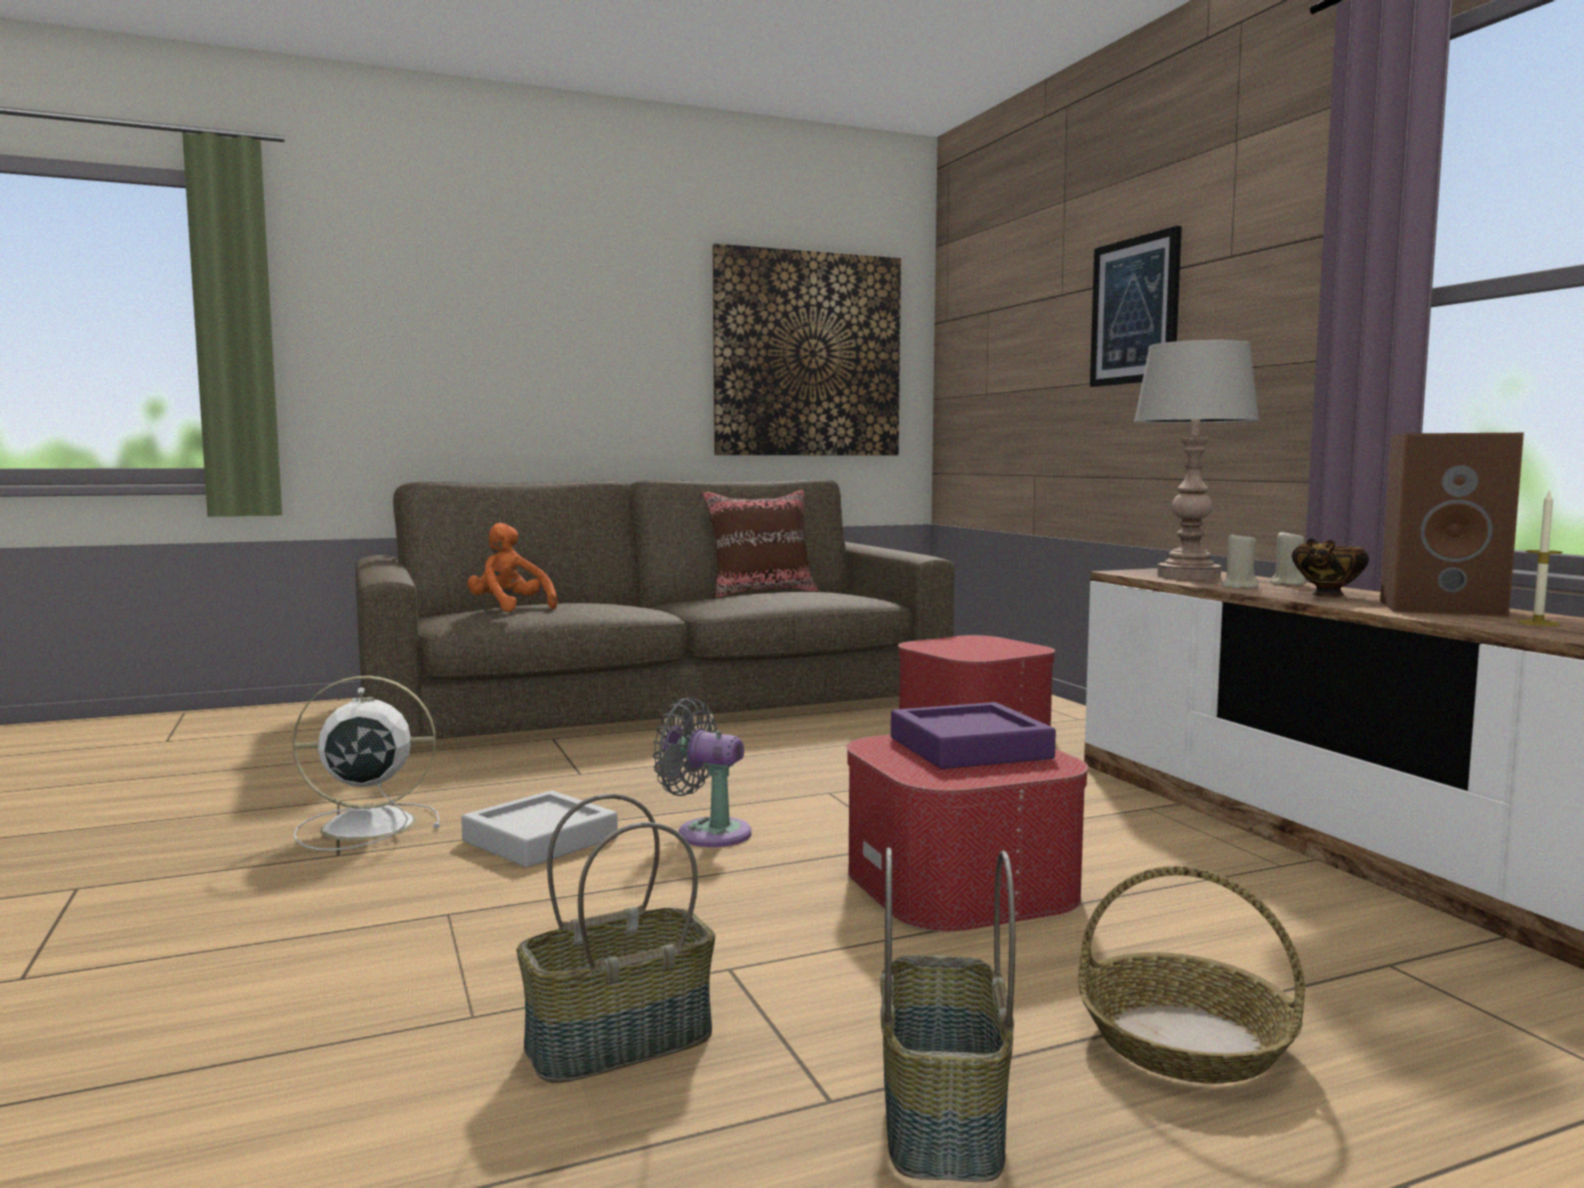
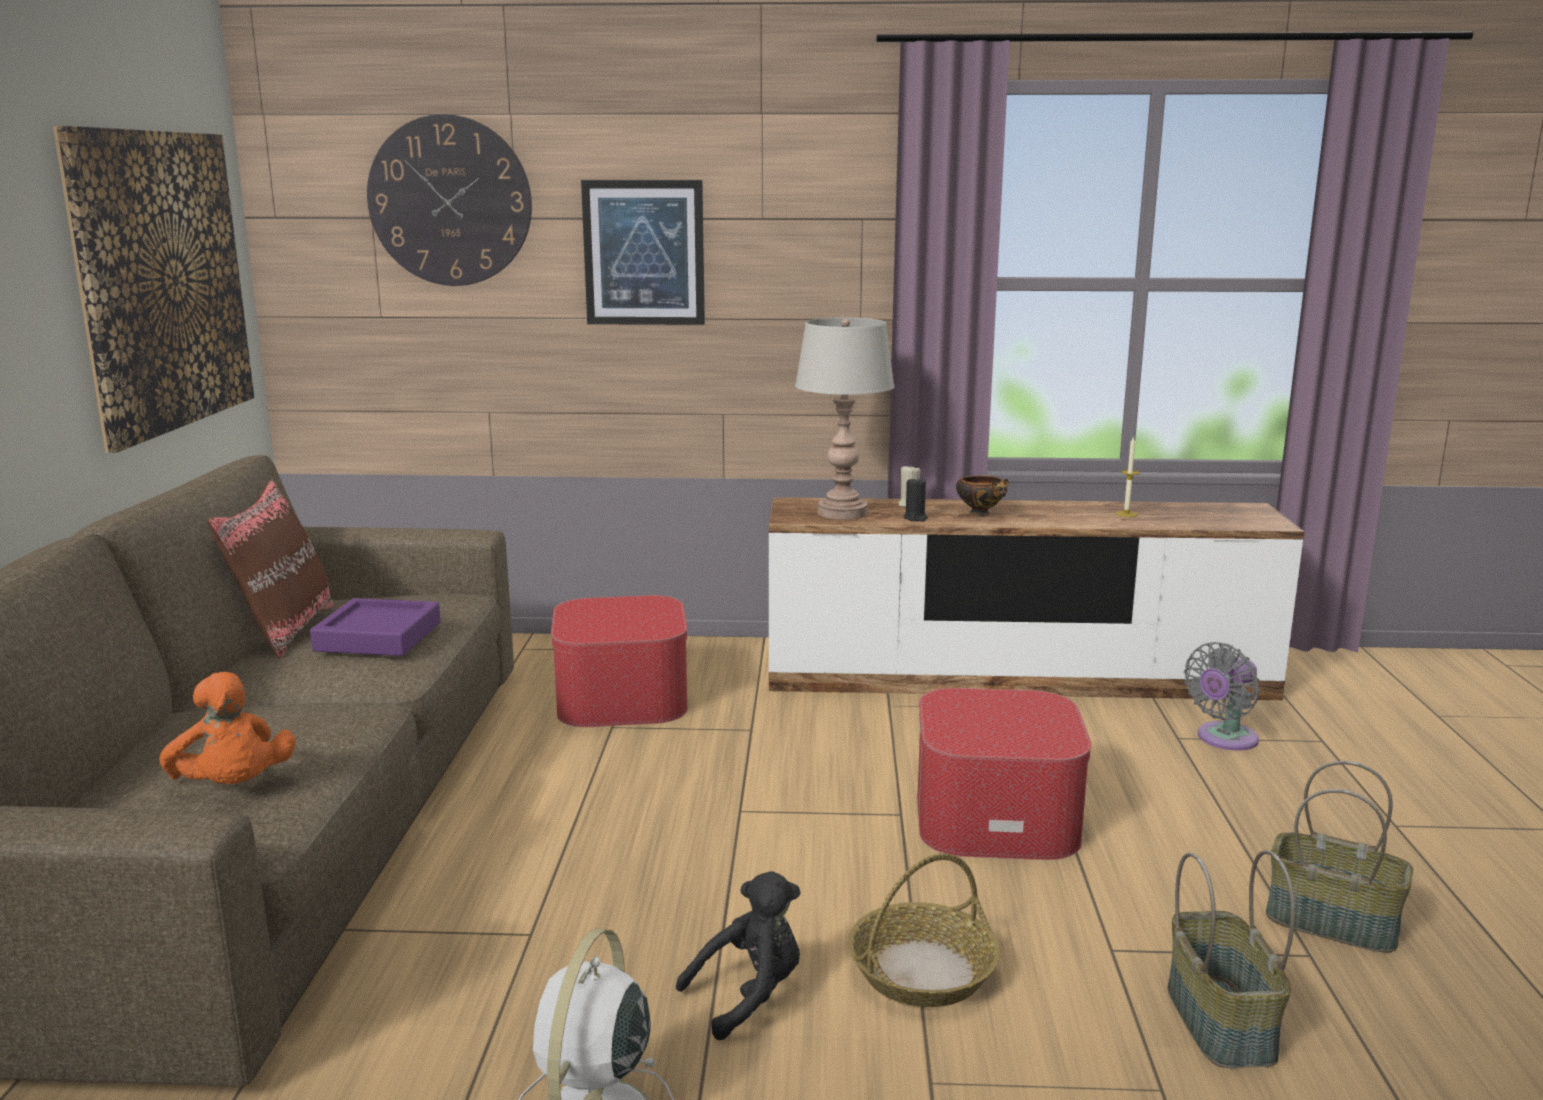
camera: 65 degrees left, 10 degrees up
grey tray [461,791,618,867] -> black plush toy [676,871,800,1040]
orange plush toy [467,523,557,612] -> orange plush toy turned 105 degrees counterclockwise [159,672,296,784]
grey fan [653,698,751,847] -> grey fan moved to [1184,642,1260,751]
purple tray [891,702,1056,769] -> purple tray moved to [310,598,441,656]
basket [1078,866,1305,1083] -> basket moved to [848,853,1000,1007]
beige candle [1222,532,1258,589] -> black candle [903,476,928,522]
brown speaker [1380,433,1524,617] -> none
none -> wall clock [367,114,532,286]

